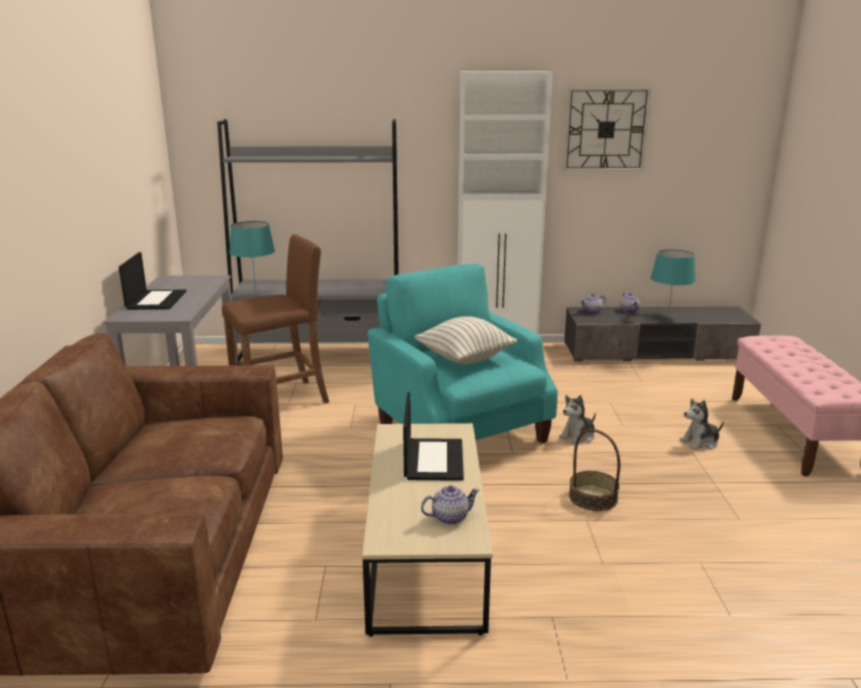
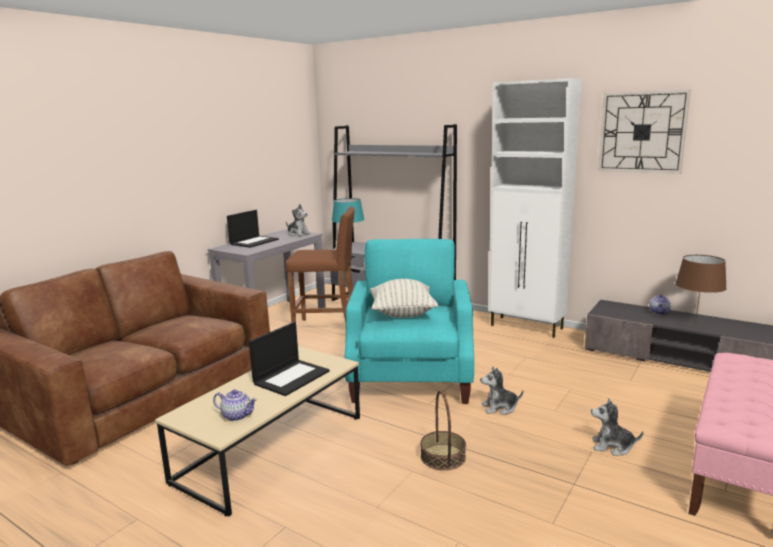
camera: 35 degrees right, 5 degrees down
teapot [580,294,606,314] -> none
turquoise table lamp [650,249,696,317] -> brown table lamp [675,255,727,324]
none -> plush toy [286,204,311,236]

